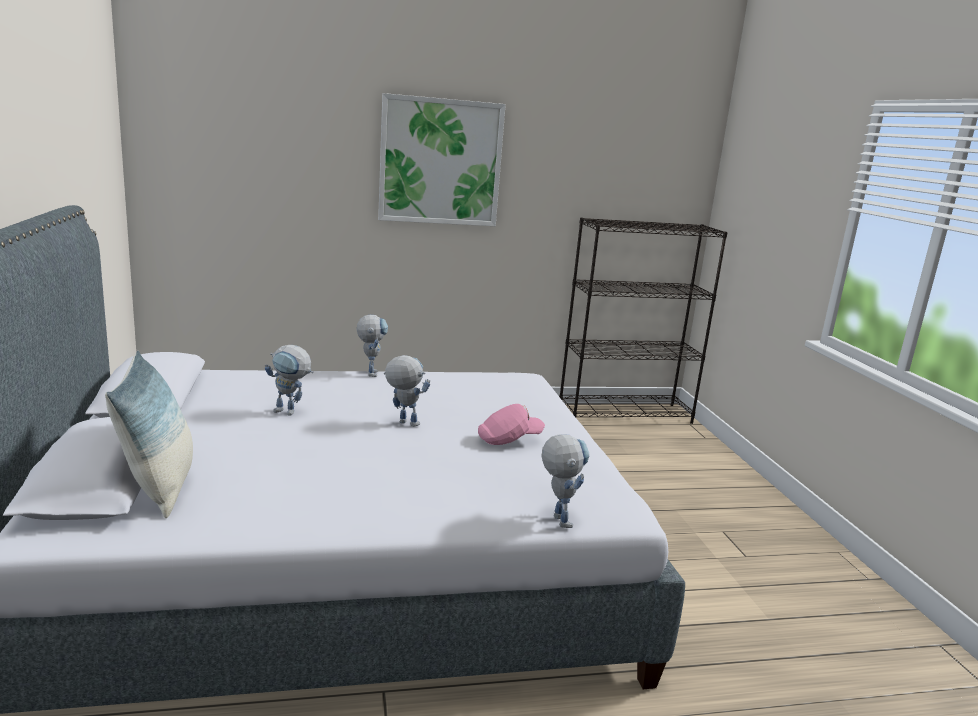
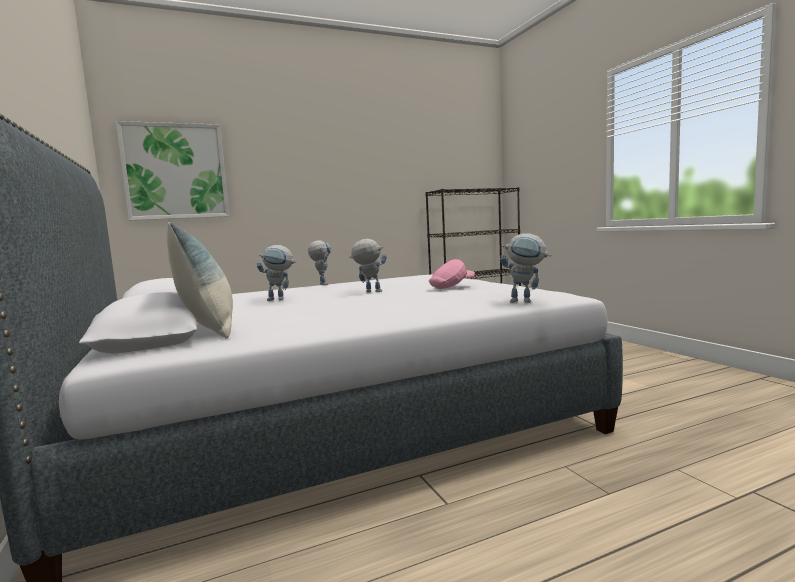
camera: 10 degrees left, 10 degrees down
picture [378,93,506,226] -> picture moved to [116,121,229,220]
toy robot [541,434,590,528] -> toy robot turned 135 degrees clockwise [500,233,551,303]

